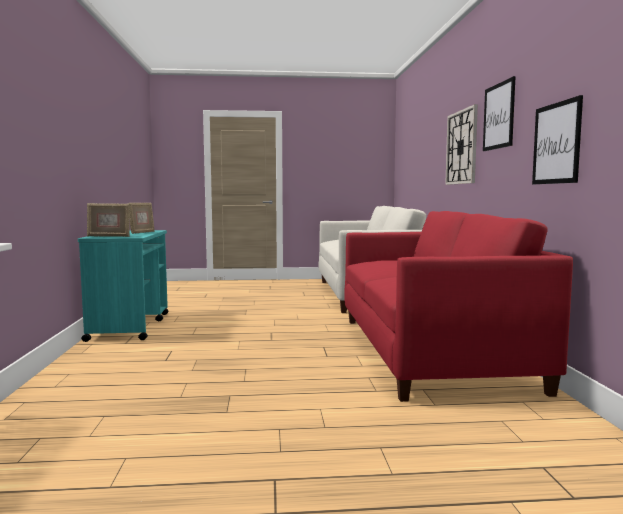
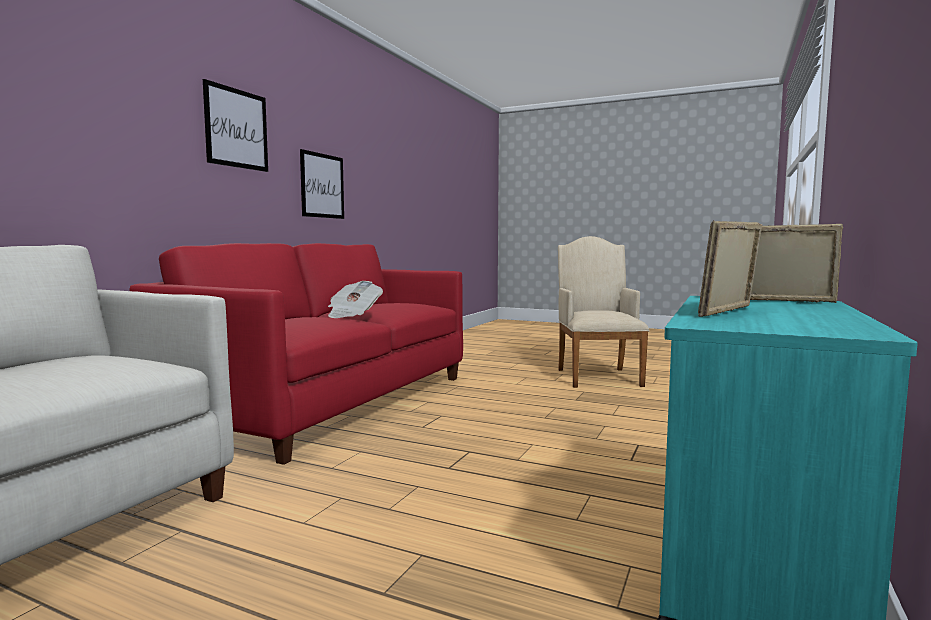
camera: 150 degrees left, 0 degrees up
wall clock [445,104,478,185] -> none
none -> newspaper [328,281,383,318]
none -> beige armchair [558,236,650,388]

